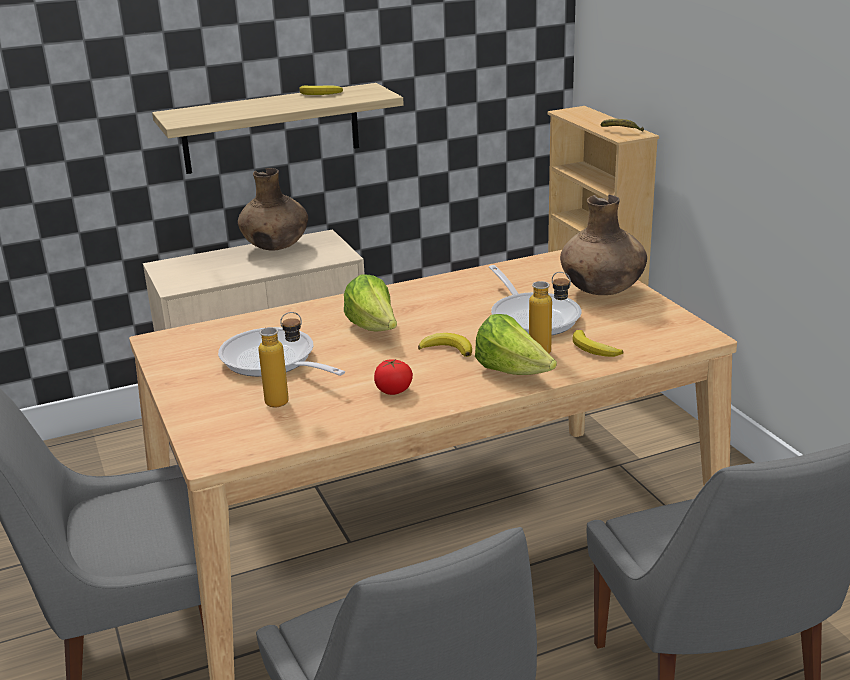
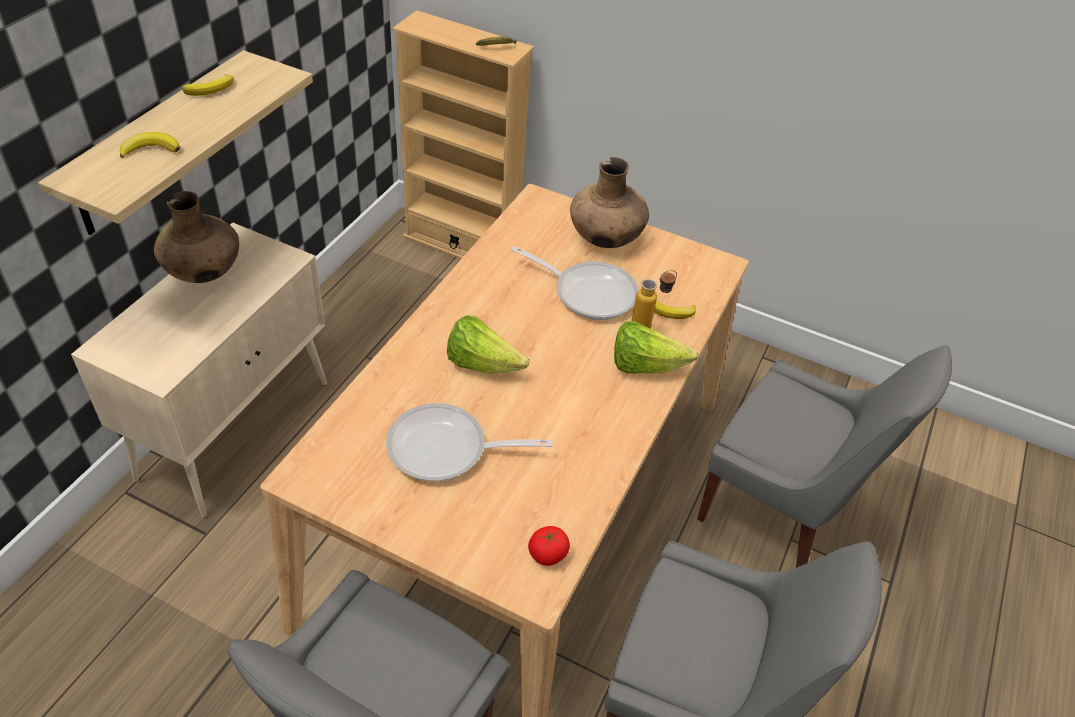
camera: 45 degrees left, 20 degrees up
bottle [259,312,302,407] -> none
tomato [374,359,413,395] -> tomato moved to [528,526,570,566]
banana [418,333,472,357] -> banana moved to [120,132,180,158]

